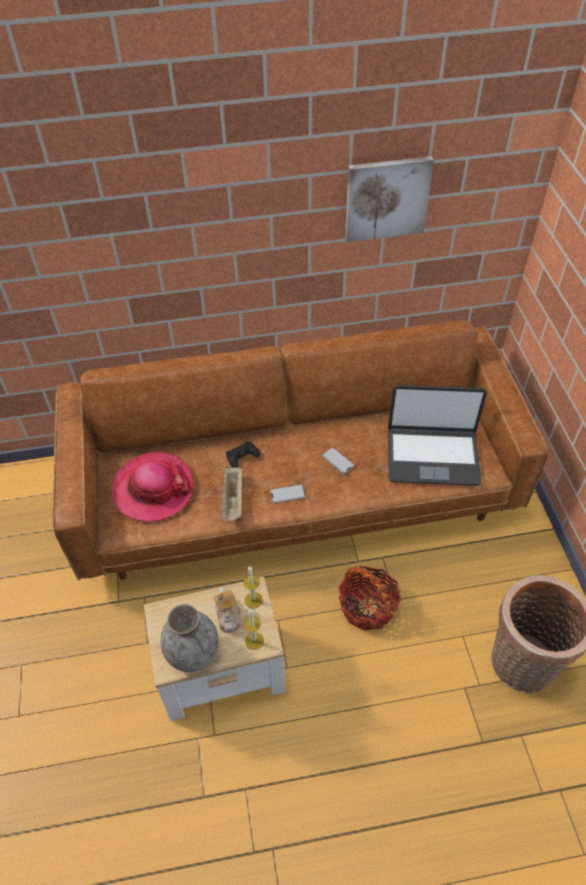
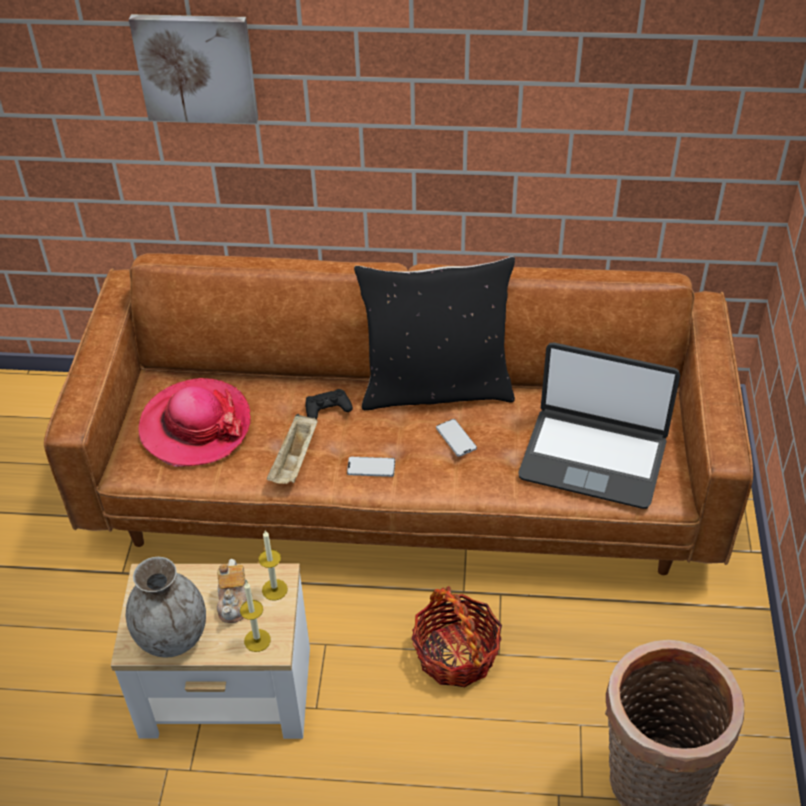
camera: 15 degrees right, 5 degrees down
picture [345,156,434,242] -> picture moved to [129,14,258,124]
none -> black pillow [354,257,515,410]

